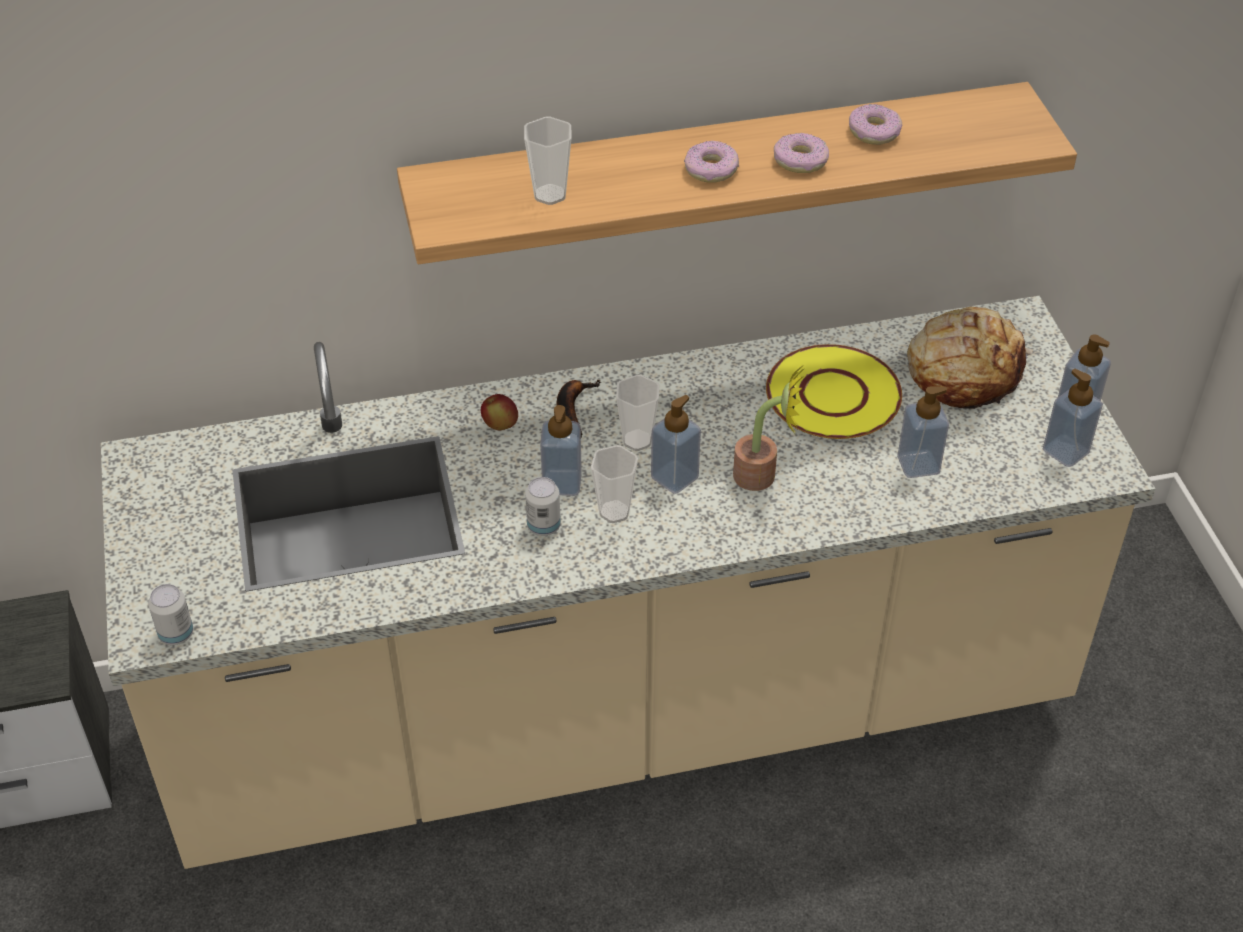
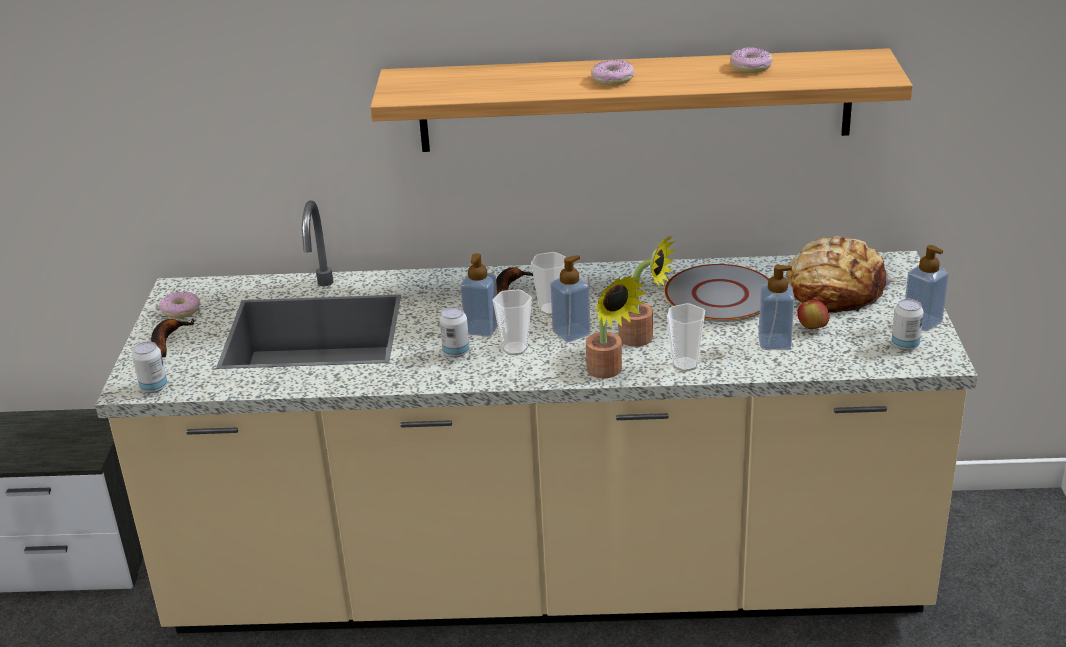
camera: 15 degrees right, 15 degrees down
apple [481,394,518,430] -> apple moved to [797,299,830,329]
cup [524,116,572,205] -> cup moved to [667,303,705,372]
yellow plate [766,344,902,439] -> grey plate [664,264,769,322]
donut [774,133,829,173] -> donut moved to [159,292,200,318]
soap dispenser [1043,369,1103,467] -> can [891,299,924,351]
none -> banana [151,319,195,357]
none -> potted plant [586,275,648,378]

